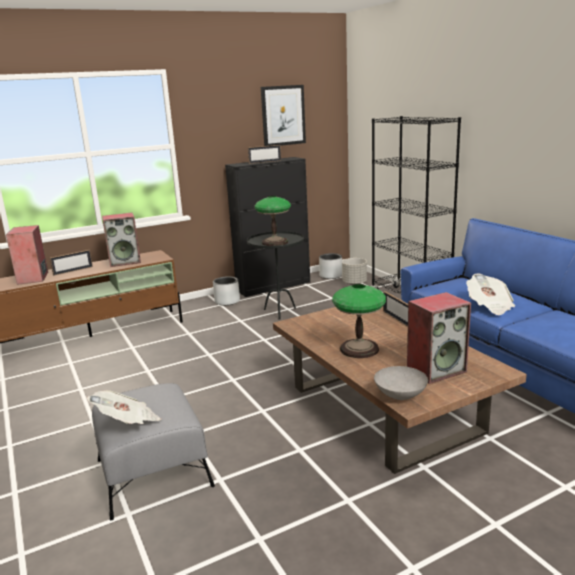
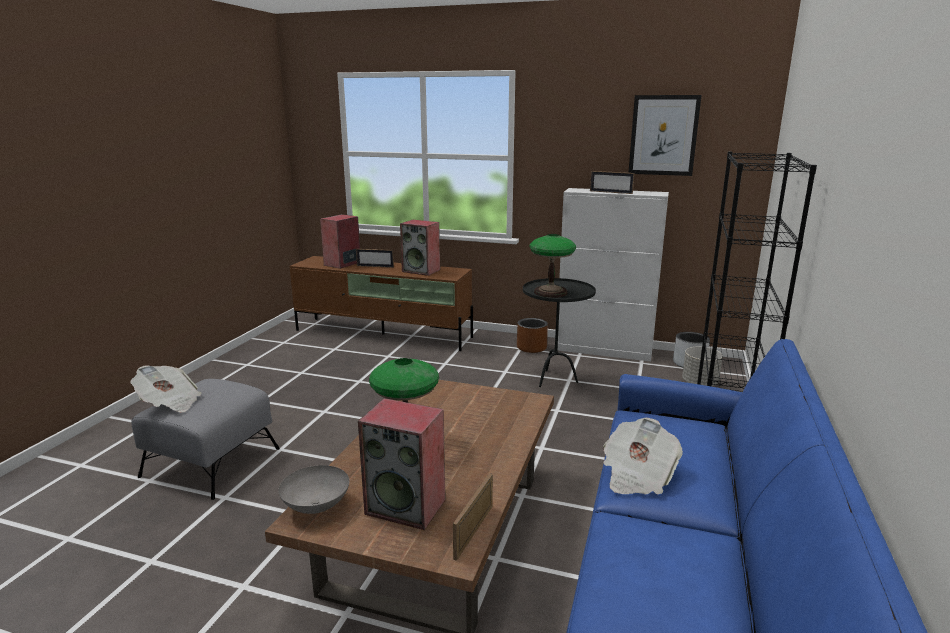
camera: 45 degrees right, 0 degrees up
grey planter [213,276,240,306] -> brown planter [517,318,548,353]
black cabinet [225,157,310,297] -> white cabinet [558,188,669,362]
picture frame [383,291,408,327] -> picture frame moved to [453,473,493,561]

